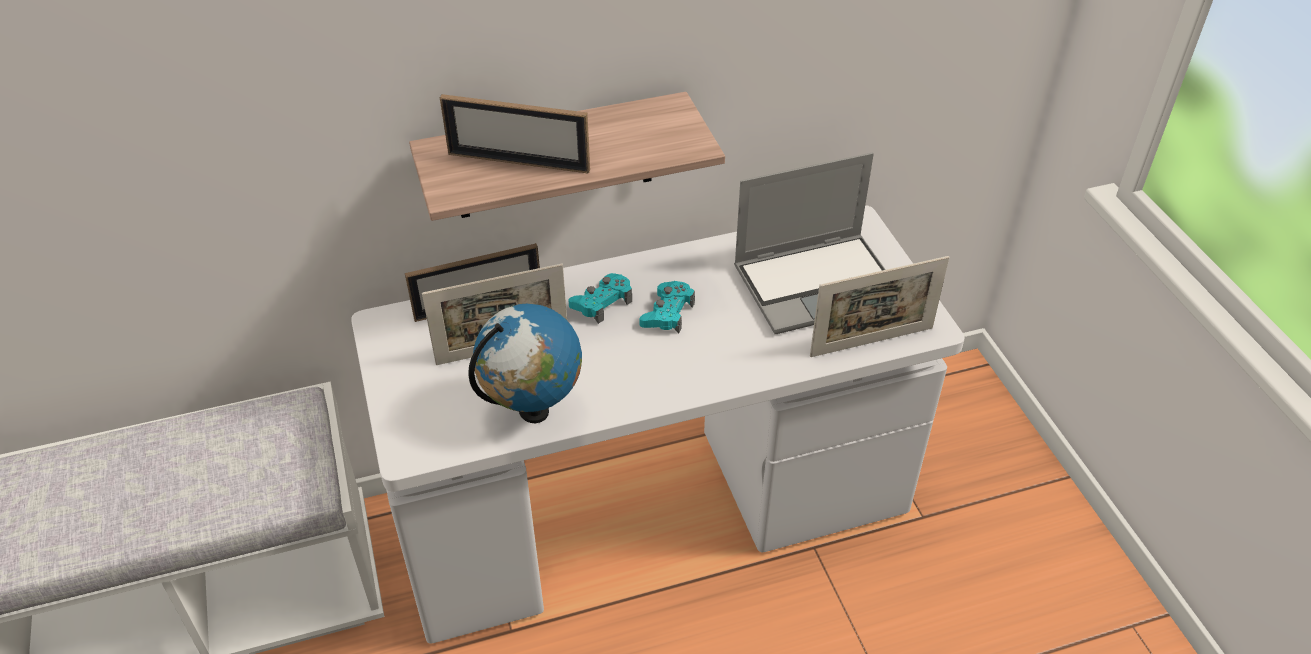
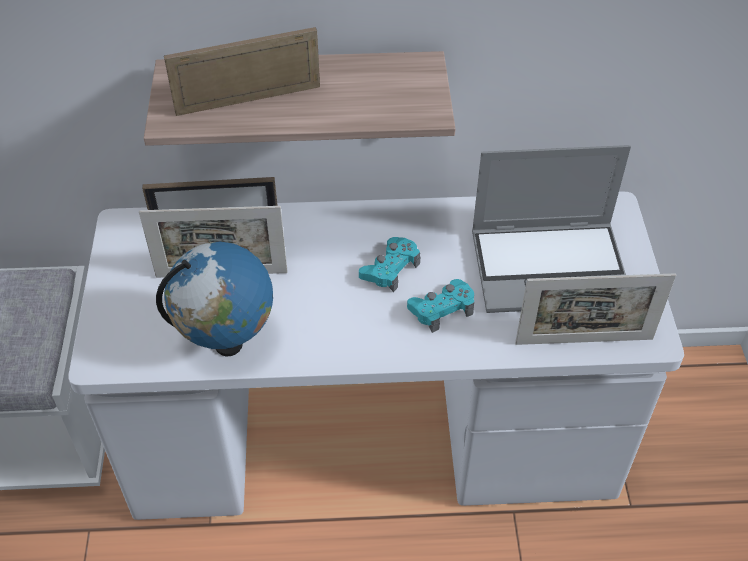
camera: 15 degrees right, 5 degrees up
picture frame [440,94,590,174] -> picture frame turned 135 degrees clockwise [164,27,320,116]
turquoise game controller [568,273,632,324] -> turquoise game controller moved to [407,279,474,333]

